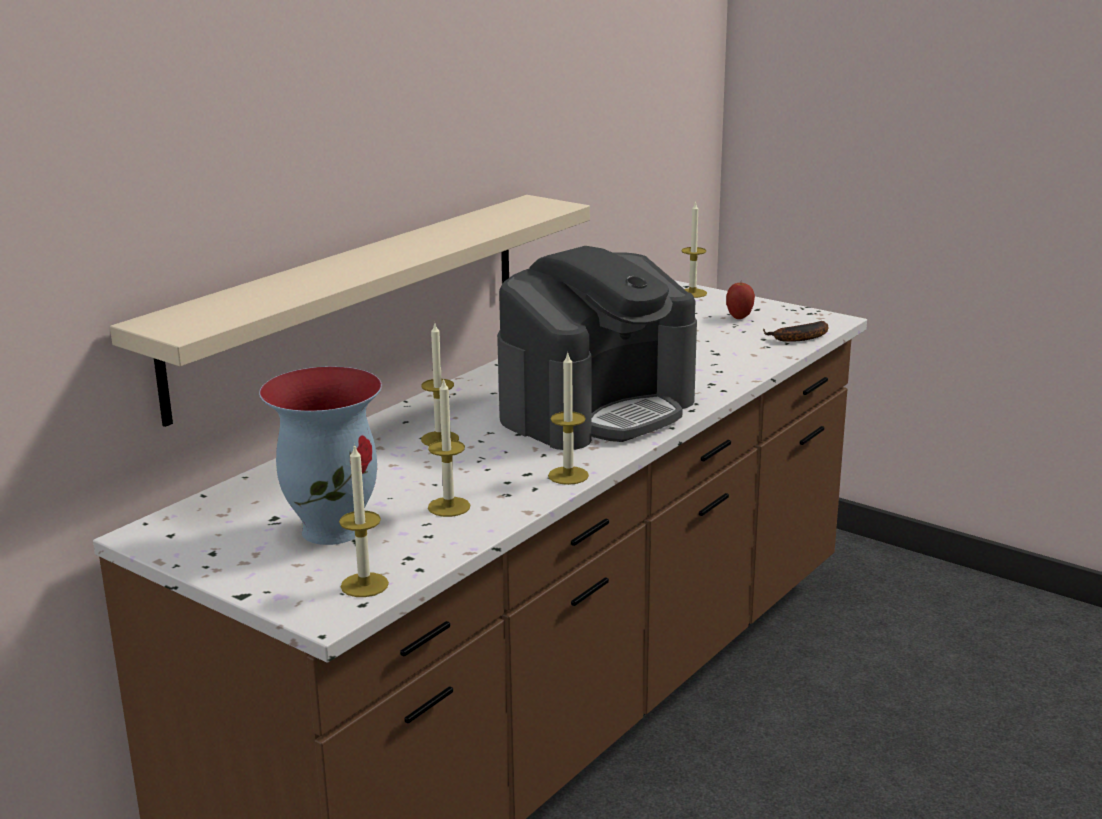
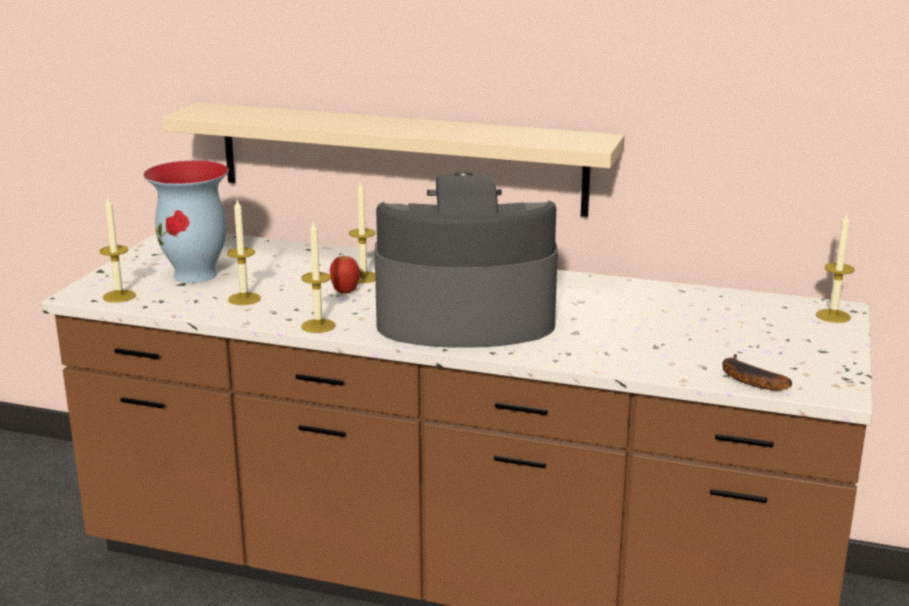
camera: 70 degrees right, 0 degrees up
coffee machine [497,246,697,450] -> coffee machine turned 150 degrees clockwise [375,172,558,348]
apple [726,283,755,319] -> apple moved to [330,254,360,294]

